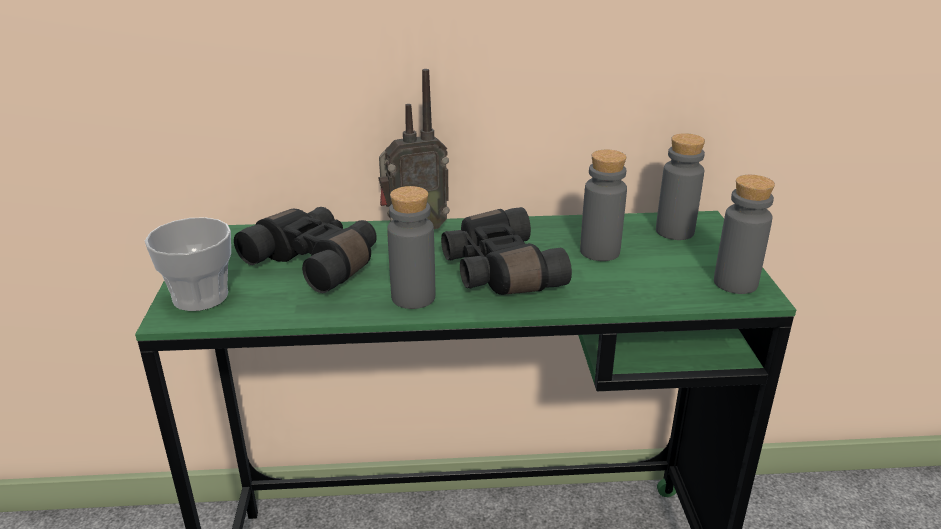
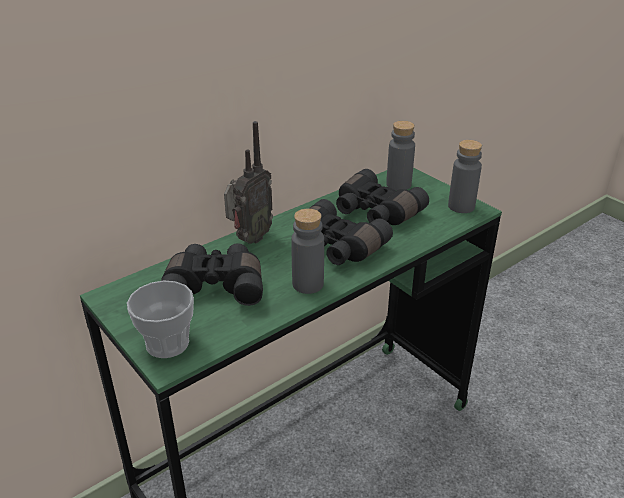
camera: 35 degrees left, 5 degrees up
grey bottle [580,150,627,261] -> black binoculars [336,169,429,225]

